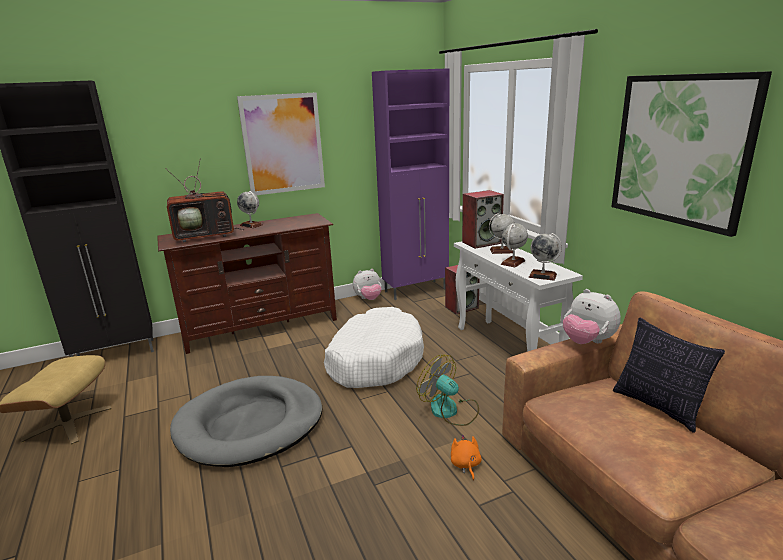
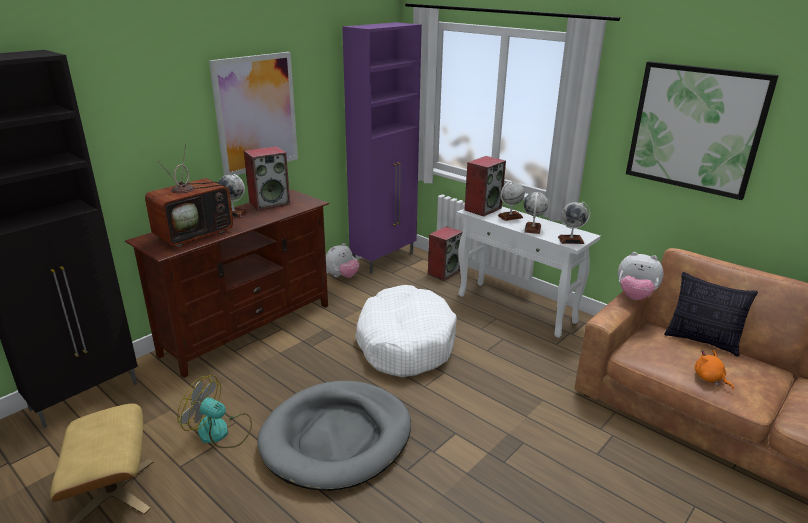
camera: 25 degrees left, 5 degrees up
fan [416,355,479,426] -> fan moved to [177,375,252,448]
orange plush toy [451,435,482,481] -> orange plush toy moved to [695,350,734,390]
none -> speaker [244,146,290,211]

